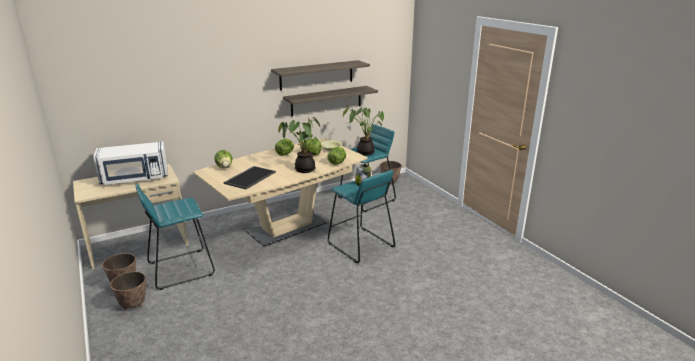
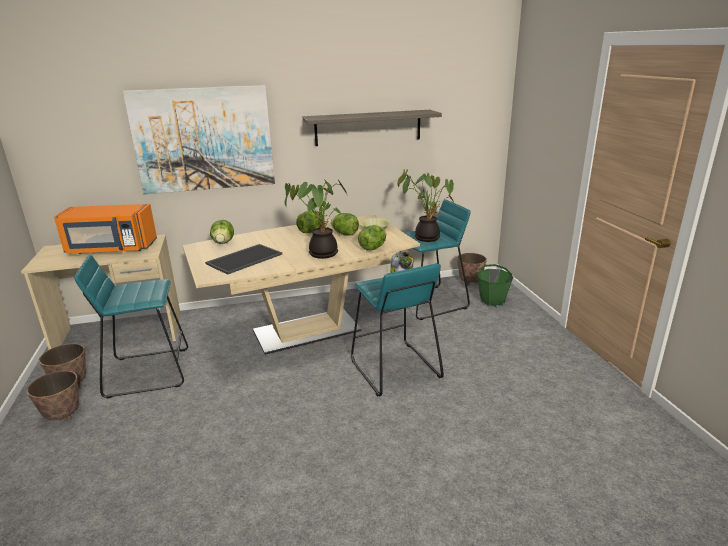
camera: 15 degrees right, 0 degrees up
white microwave [93,142,168,185] -> orange microwave [54,204,157,254]
shelf [283,86,378,116] -> none
none -> picture [123,85,275,194]
none -> green bucket [477,264,513,307]

